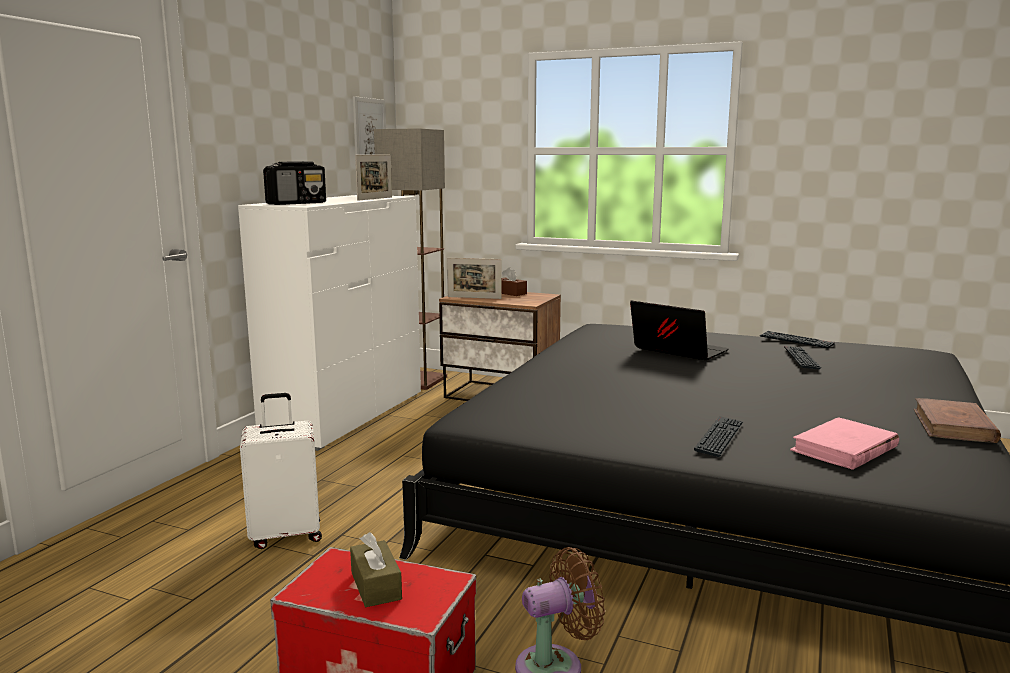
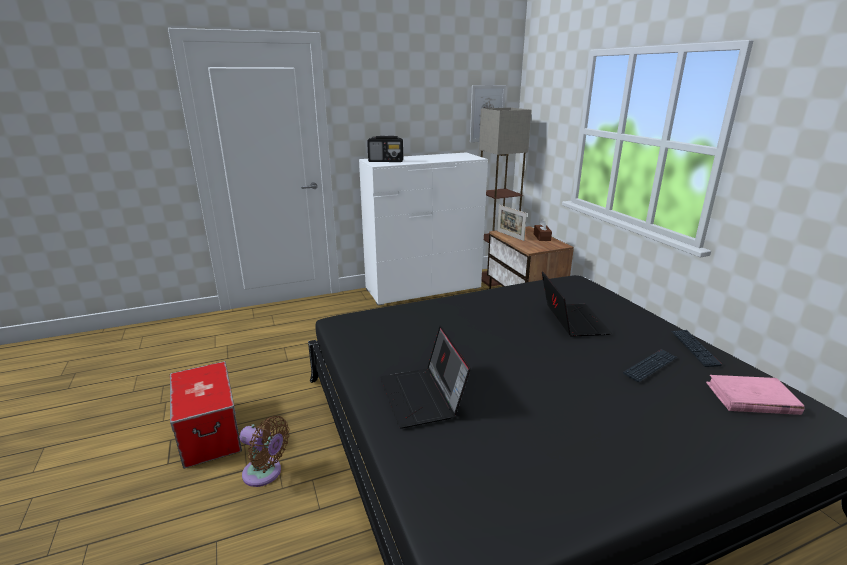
camera: 45 degrees right, 10 degrees up
white suitcase [240,393,322,549] -> none
brown tissue box [350,532,402,607] -> none
picture frame [355,155,392,201] -> none
keyboard [694,416,743,457] -> laptop [380,326,471,428]
pink book [790,417,899,470] -> pink book moved to [706,375,804,415]
brown book [914,398,1001,443] -> none

